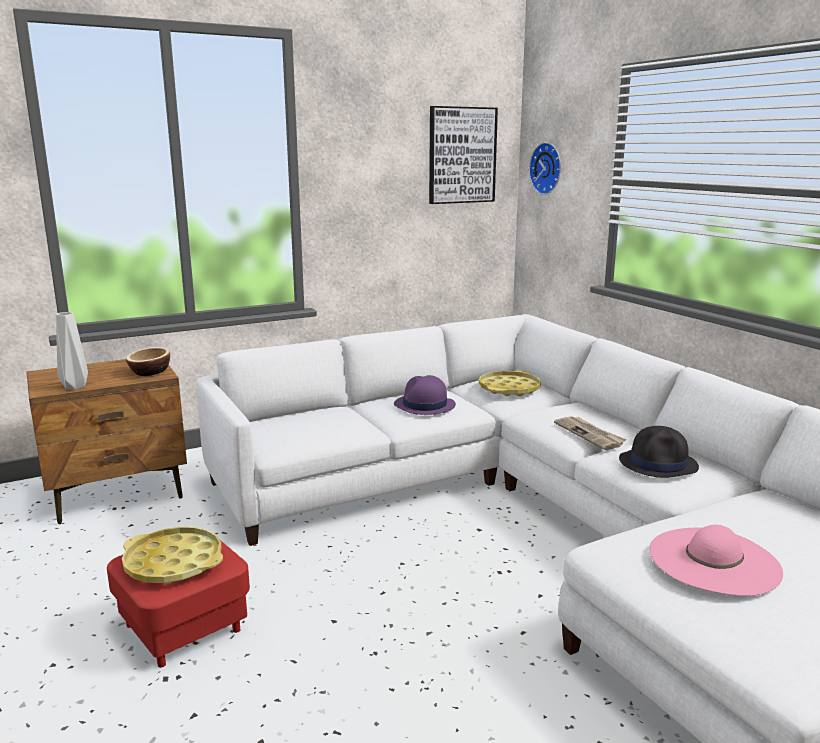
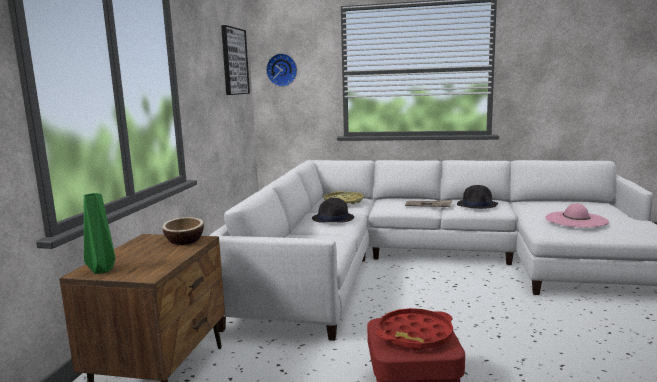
camera: 50 degrees left, 5 degrees down
grey vase [56,312,88,390] -> none
yellow tray [122,527,223,584] -> red tray [377,308,453,350]
purple hat [394,375,456,415] -> black hat [312,198,354,223]
none -> green vase [84,193,115,274]

